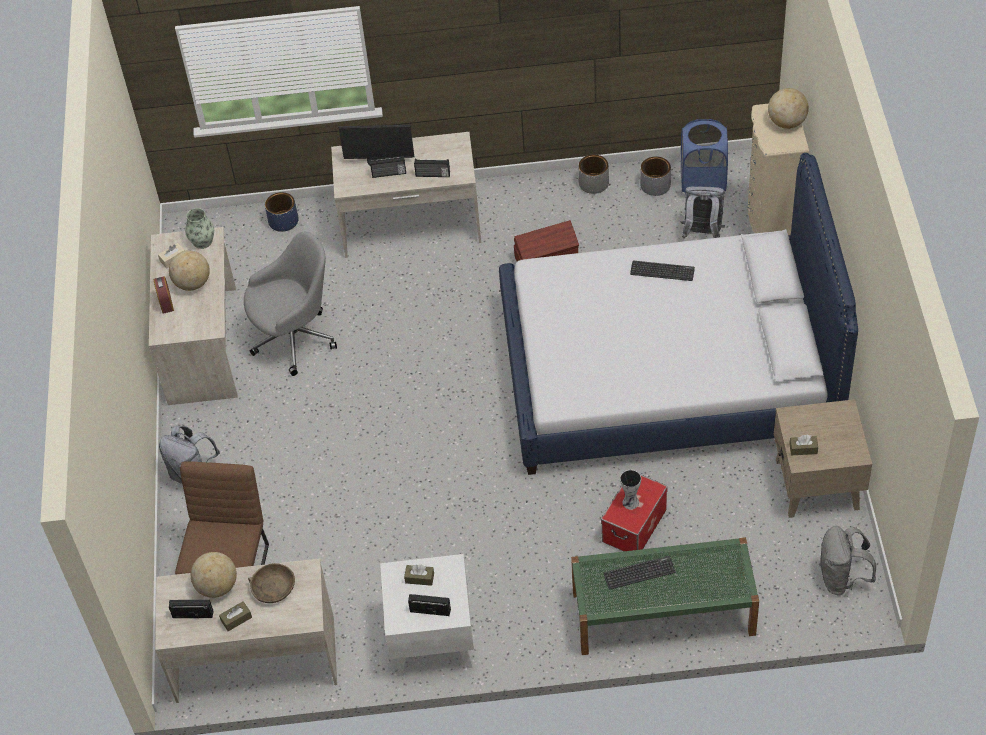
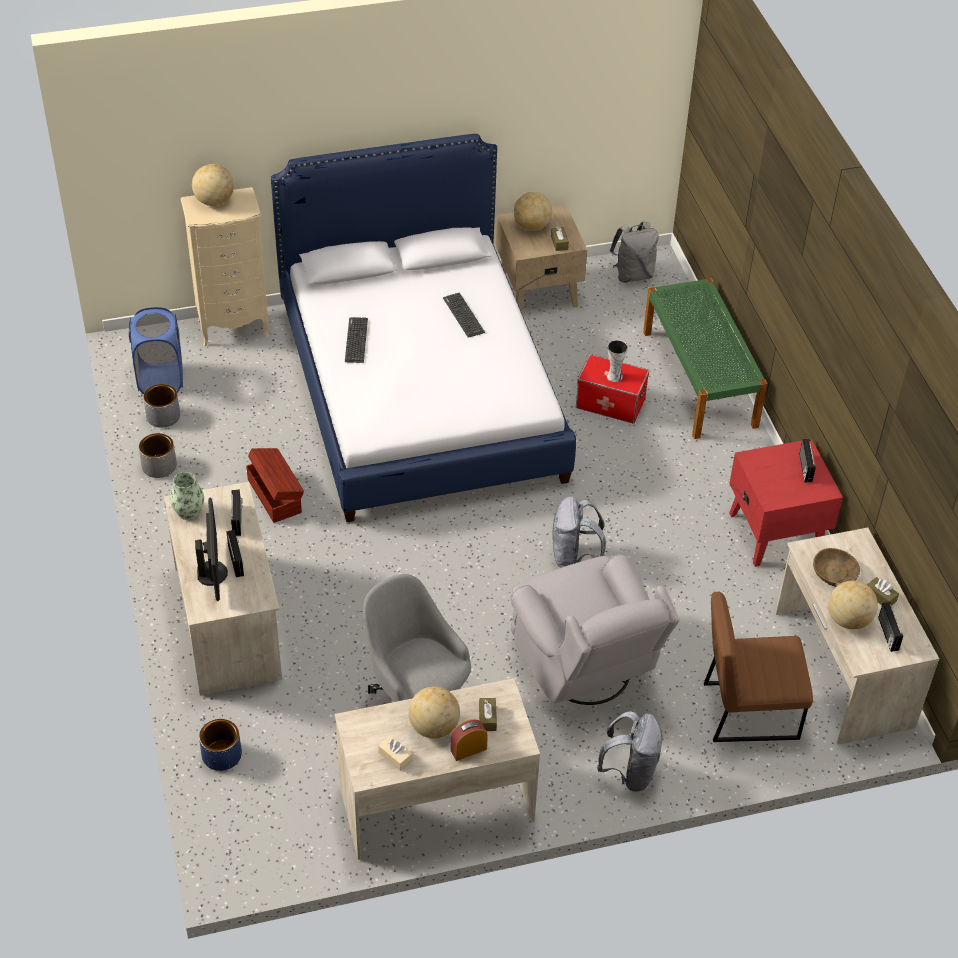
camera: 105 degrees left, 5 degrees down
vase [185,208,214,249] -> vase moved to [170,472,204,520]
white nightstand [380,554,474,676] -> red nightstand [729,439,843,567]
brown tissue box [404,565,434,586] -> brown tissue box moved to [479,698,497,731]
keyboard [603,556,676,590] -> keyboard moved to [443,293,485,338]
grey backpack [681,186,725,239] -> grey backpack moved to [553,496,606,568]
none -> grey armchair [510,554,680,705]
none -> globe [513,191,552,231]

